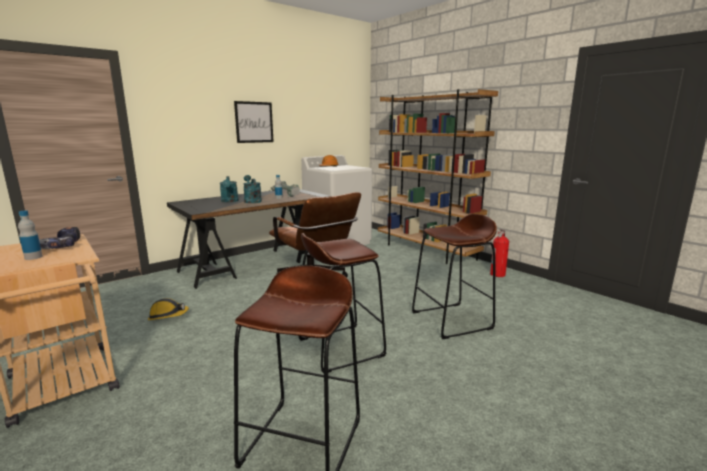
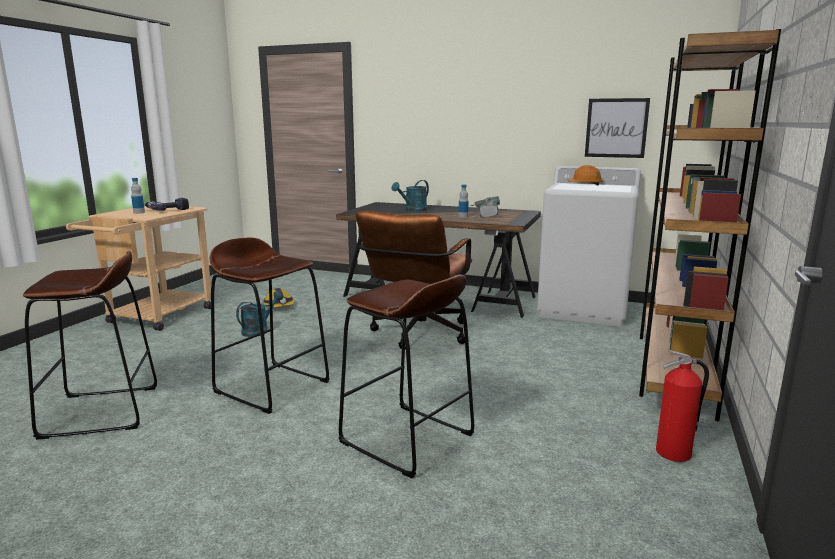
camera: 60 degrees right, 0 degrees up
picture [234,101,274,143] -> picture moved to [585,98,650,158]
turquoise watering can [243,175,262,203] -> turquoise watering can moved to [236,292,283,337]

